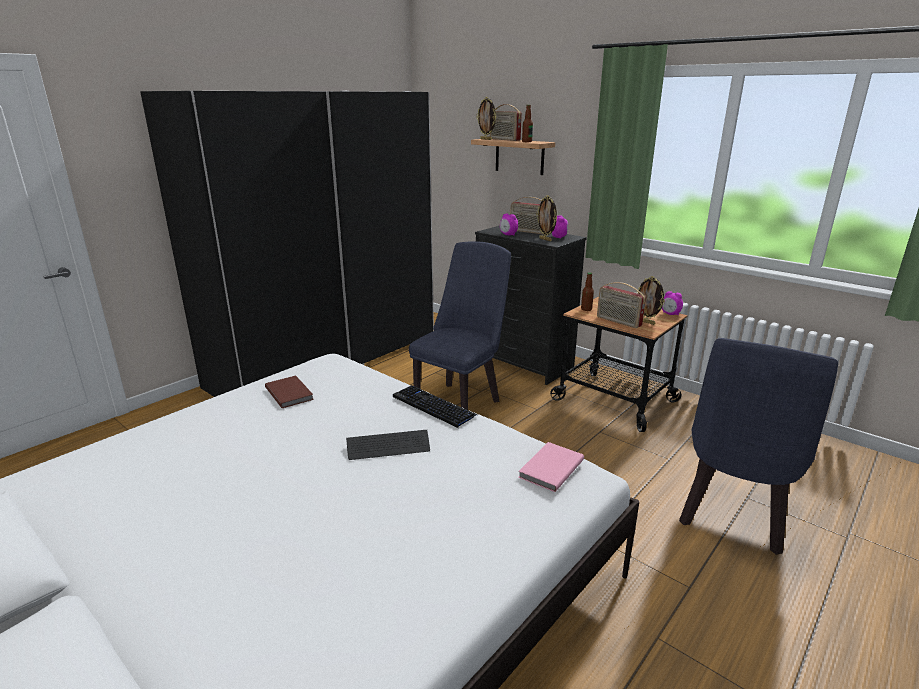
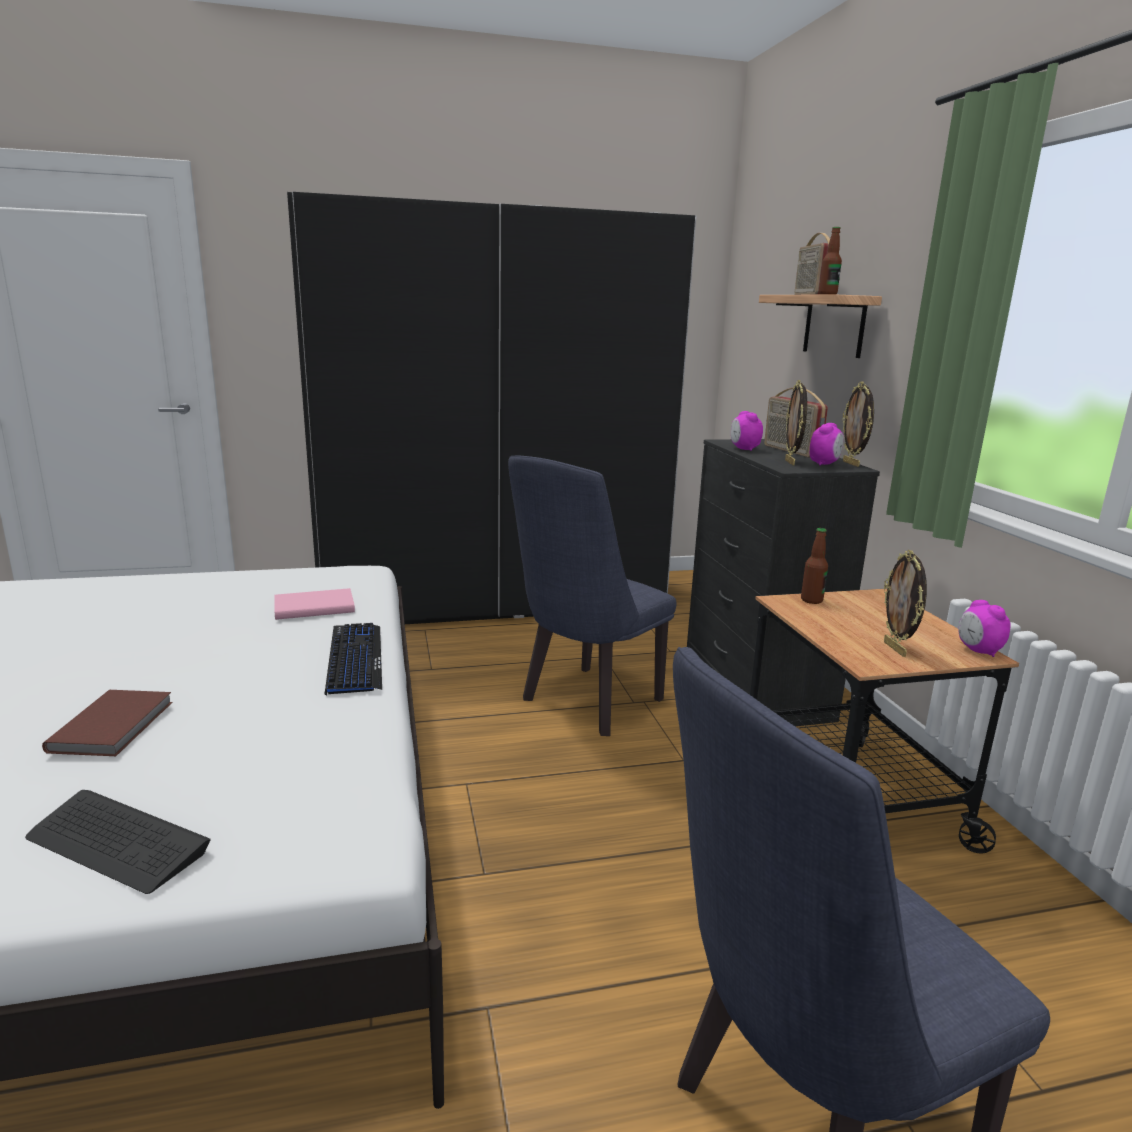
camera: 35 degrees right, 5 degrees down
brown book [265,376,314,408] -> brown book moved to [42,690,173,756]
keyboard [346,430,430,460] -> keyboard moved to [25,790,211,894]
blue chair [409,241,511,410] -> blue chair turned 150 degrees clockwise [508,456,677,736]
picture frame [476,97,496,140] -> picture frame moved to [843,382,874,467]
pink book [518,442,584,492] -> pink book moved to [274,588,355,620]
radio [597,282,646,328] -> none

